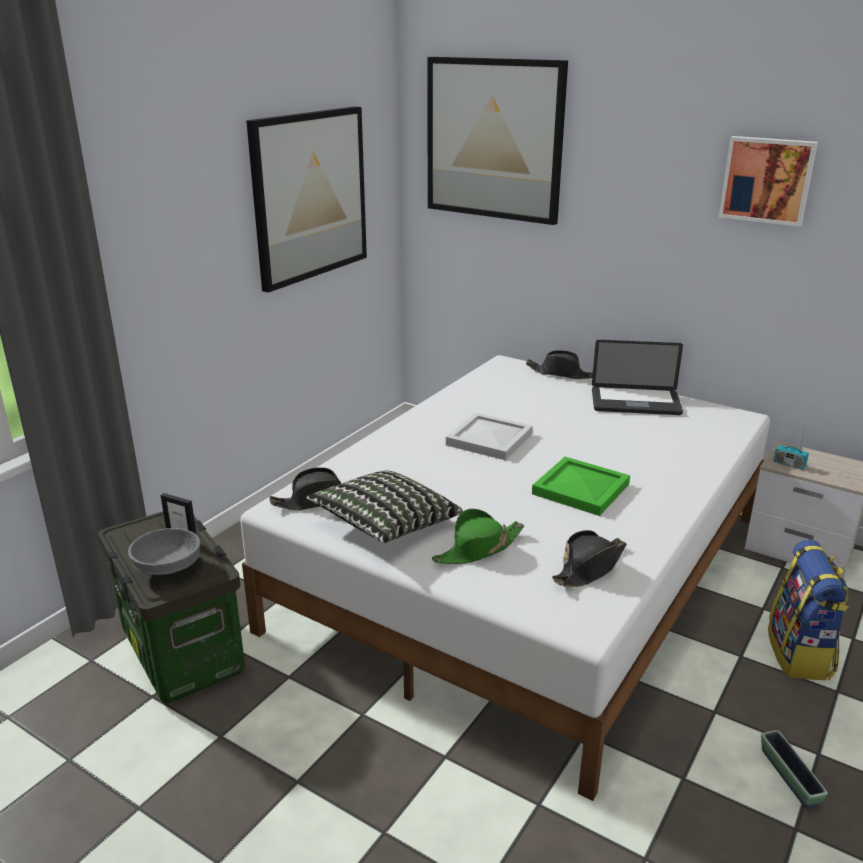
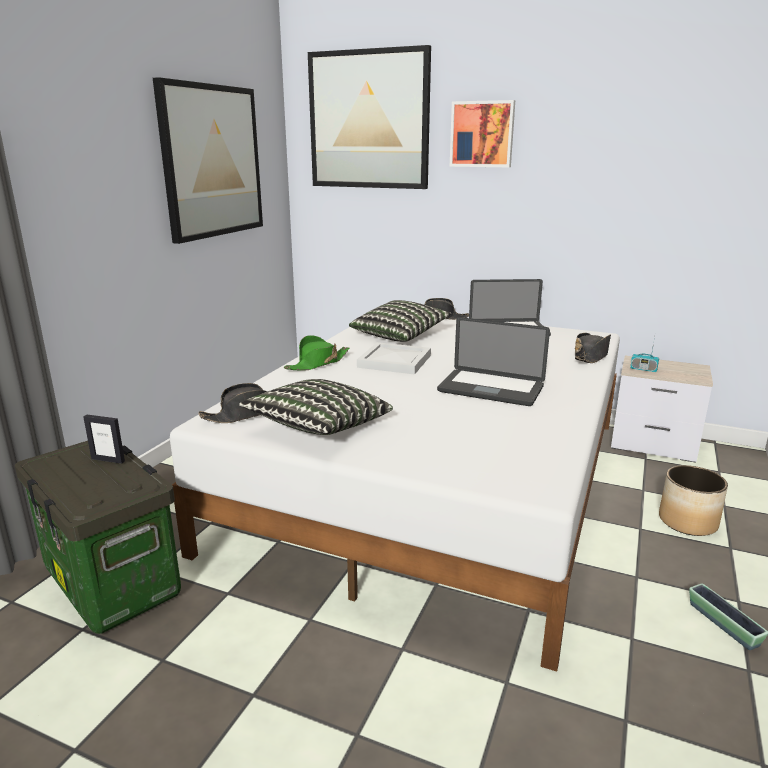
camera: 10 degrees left, 5 degrees down
grey bowl [128,528,200,575] -> none
green hat [432,509,524,564] -> green hat moved to [284,335,349,371]
green tray [532,457,630,516] -> laptop [437,317,550,406]
black hat [552,530,627,587] -> black hat moved to [575,333,611,363]
picture [719,136,818,227] -> picture moved to [450,100,515,167]
backpack [768,540,849,680] -> planter [659,465,728,536]
none -> pillow [349,300,451,342]

